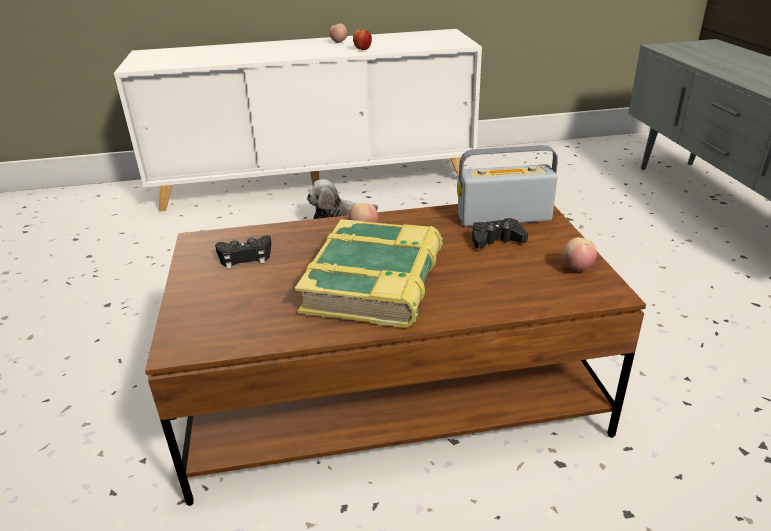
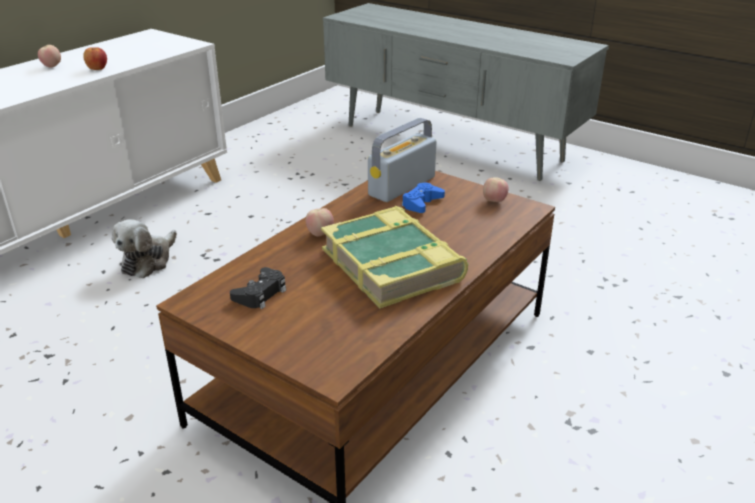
camera: 45 degrees left, 0 degrees up
black game controller [472,218,528,249] -> blue game controller [402,183,445,213]

